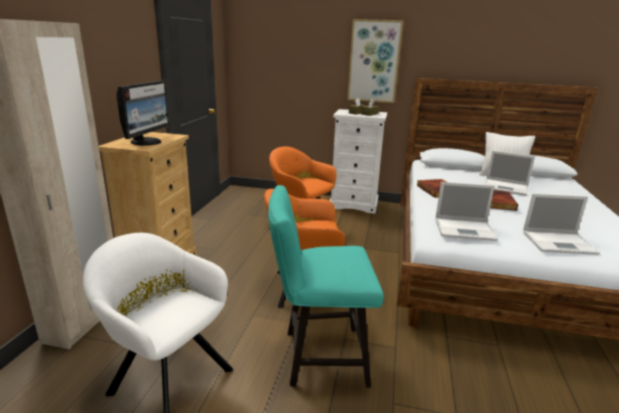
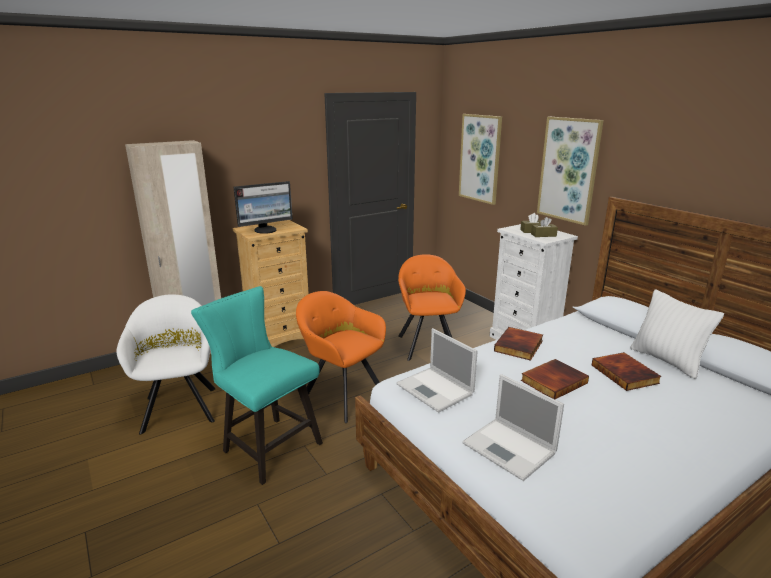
camera: 45 degrees right, 0 degrees up
laptop [484,151,535,196] -> book [592,352,662,391]
none -> picture [459,114,502,205]

